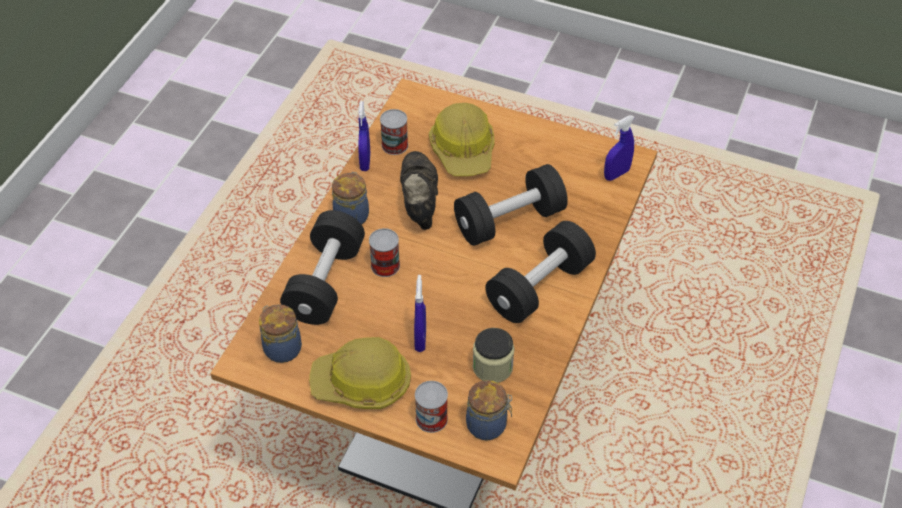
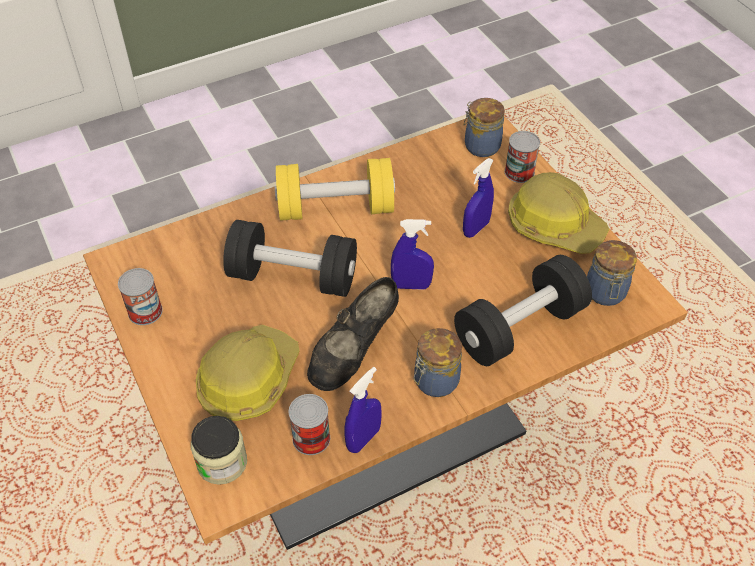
camera: 140 degrees left, 0 degrees up
can [369,228,400,277] -> can moved to [118,268,163,325]
jar [473,328,514,383] -> jar moved to [191,416,247,485]
black dumbbell [485,221,596,323] -> yellow dumbbell [275,158,395,221]
blue spray bottle [604,115,634,181] -> blue spray bottle moved to [391,219,434,290]

